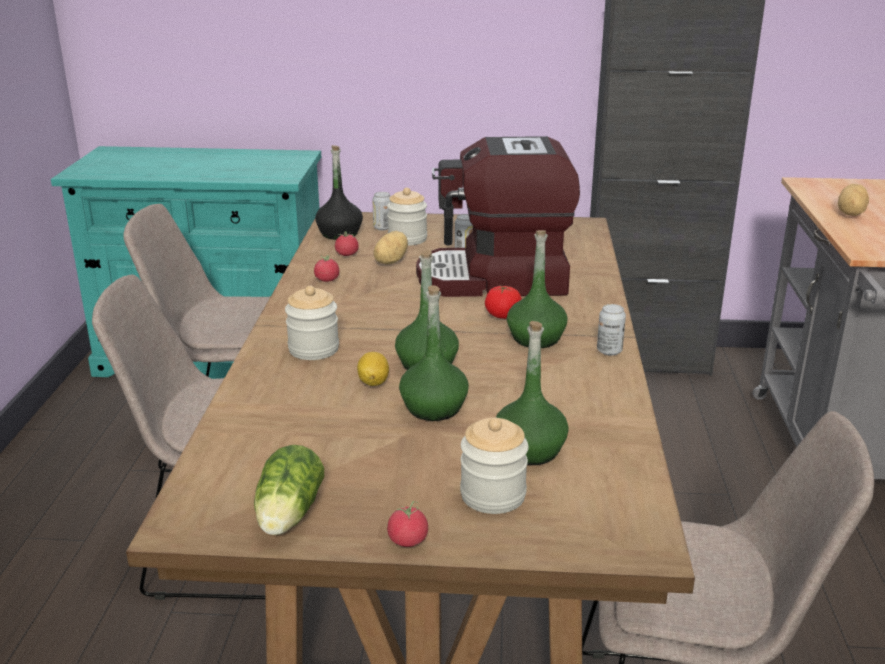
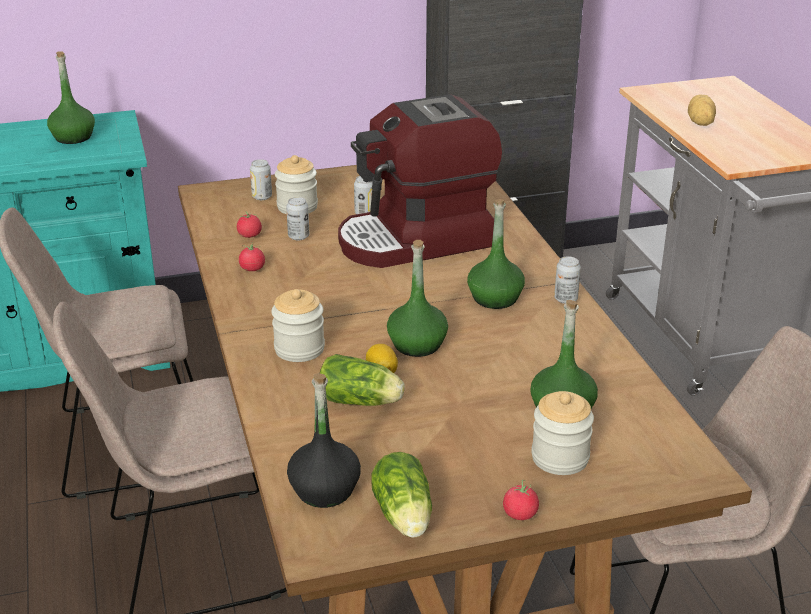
camera: 20 degrees left, 5 degrees up
black bottle [315,145,363,240] -> black bottle moved to [287,373,361,508]
potato [374,231,408,264] -> can [286,197,309,240]
green bottle [399,285,469,421] -> green bottle moved to [47,51,95,144]
tomato [485,286,522,319] -> none
none -> lettuce [320,354,405,406]

